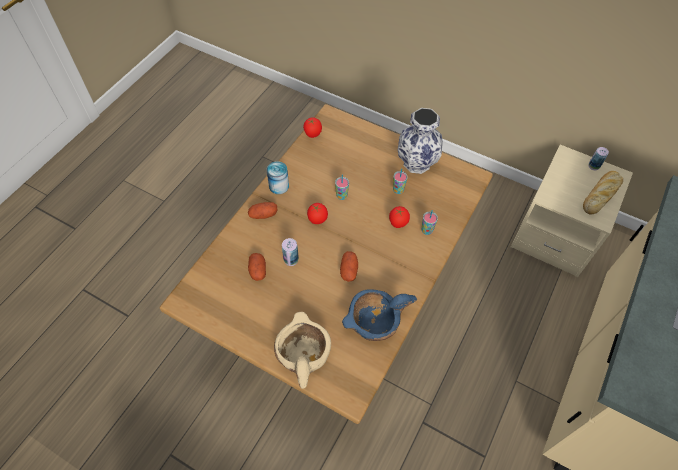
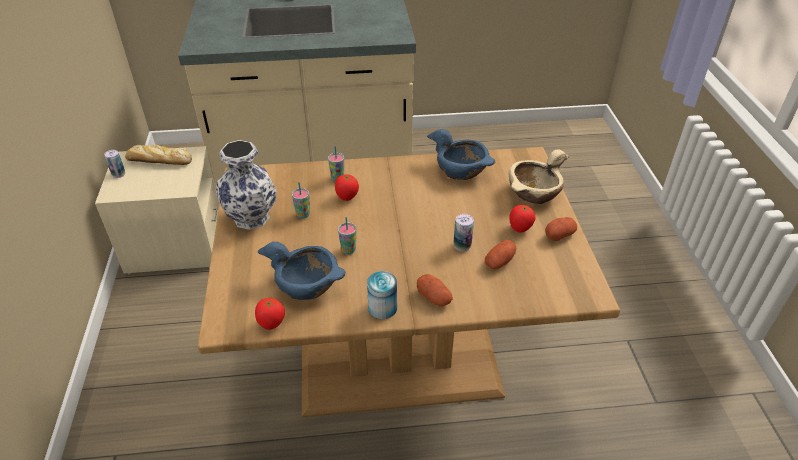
camera: 125 degrees left, 15 degrees down
tomato [307,203,328,224] -> tomato moved to [509,205,535,233]
potato [340,251,358,282] -> potato moved to [545,217,577,241]
none -> blue bowl [258,242,346,300]

